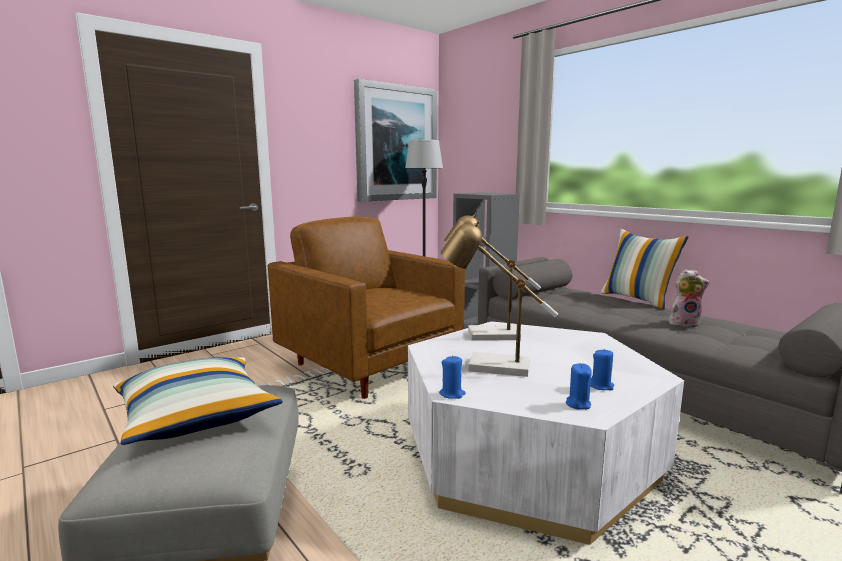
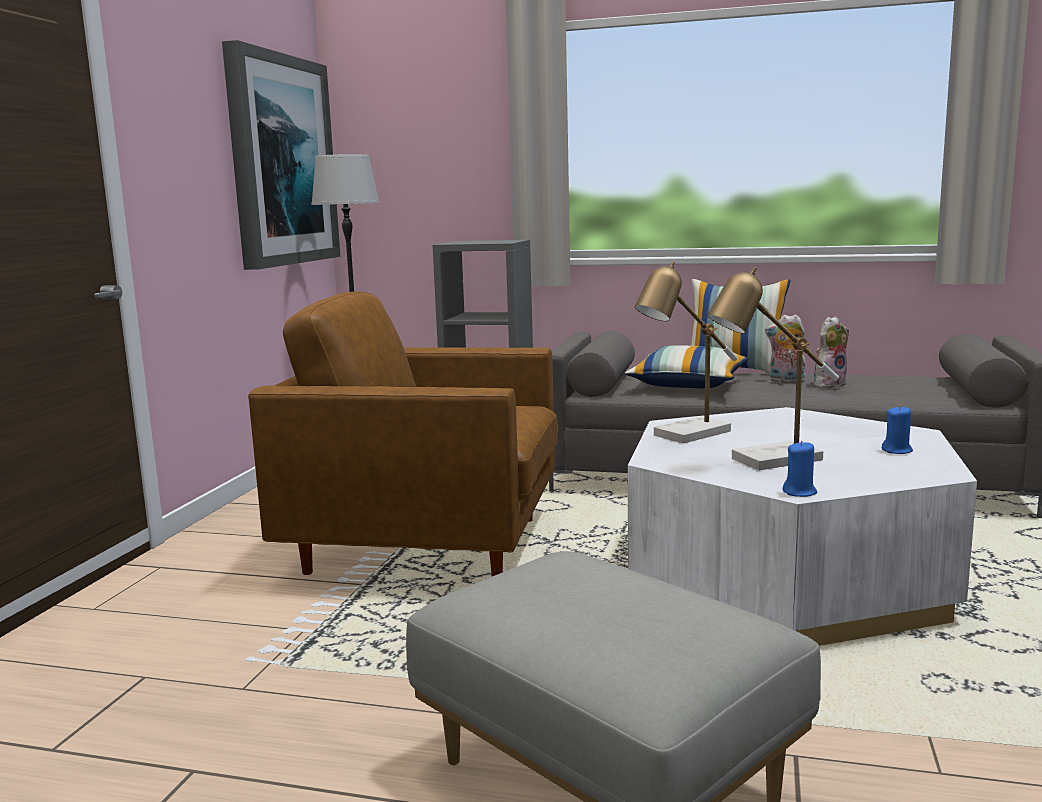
camera: 35 degrees left, 0 degrees up
pillow [113,357,283,445] -> pillow moved to [625,345,748,388]
blue candle [566,363,592,410] -> none
none -> plush toy [765,314,806,383]

